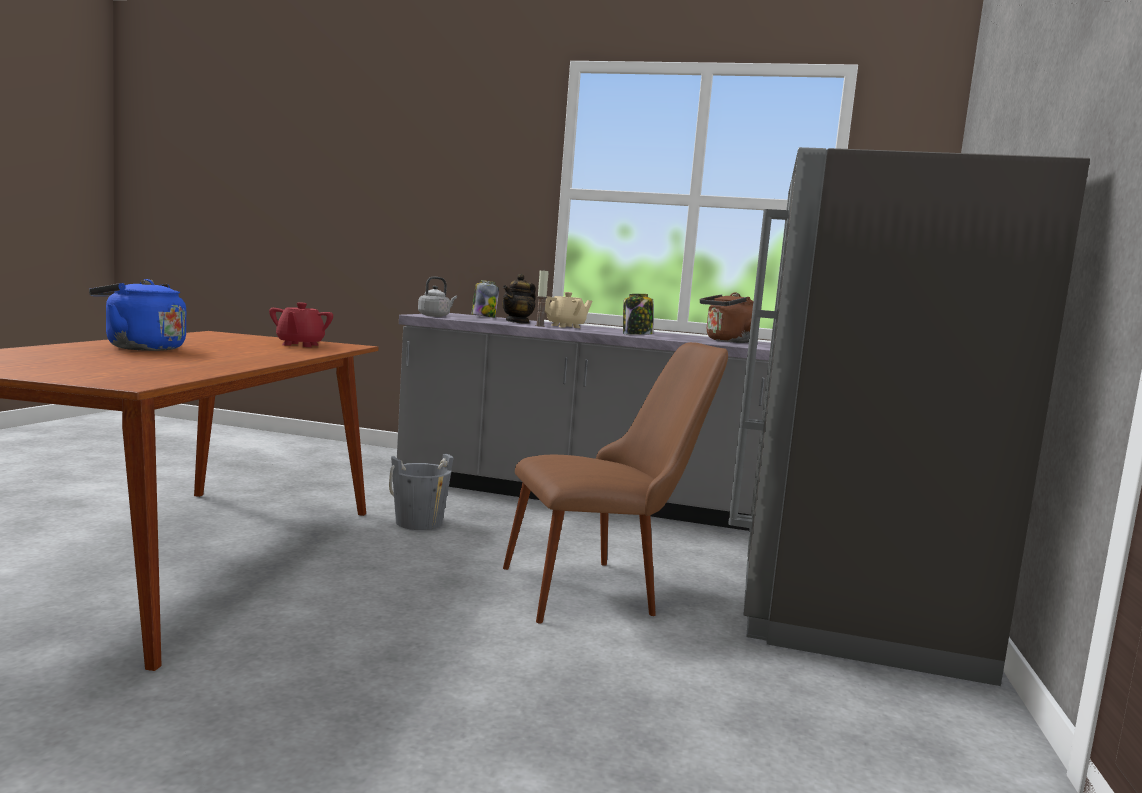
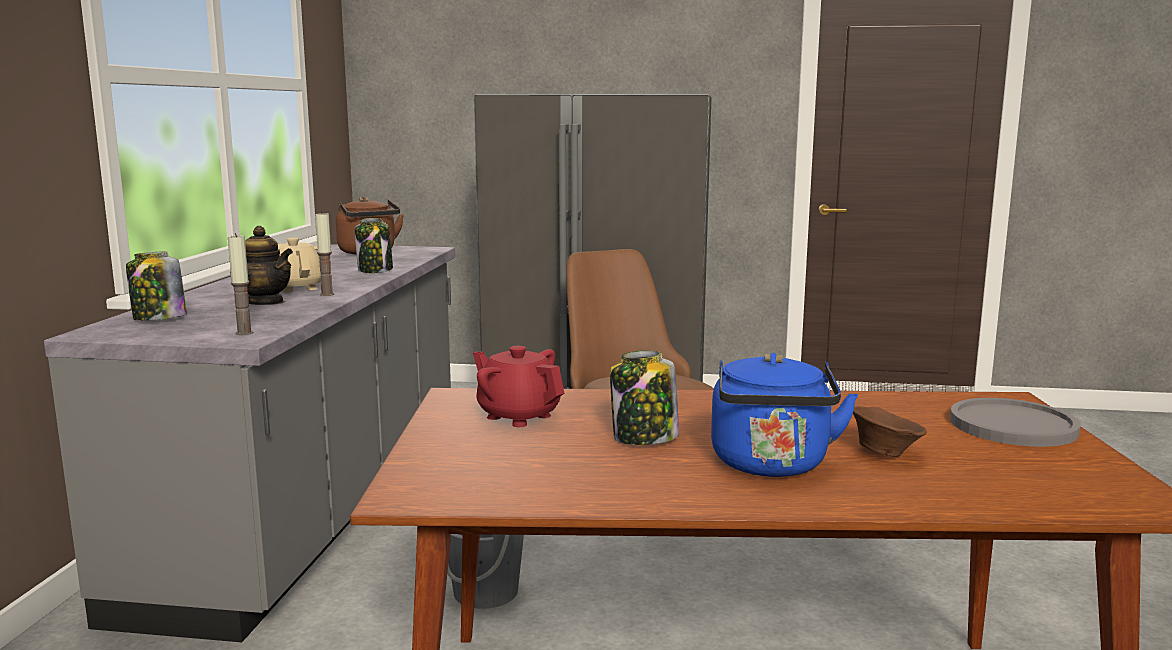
camera: 95 degrees left, 5 degrees up
red teapot [269,302,333,347] -> red teapot turned 135 degrees counterclockwise [473,346,564,427]
grey kettle [418,277,457,317] -> candle [228,233,253,335]
none -> jar [610,351,679,445]
none -> brown bowl [853,406,927,457]
none -> grey plate [950,398,1080,447]

